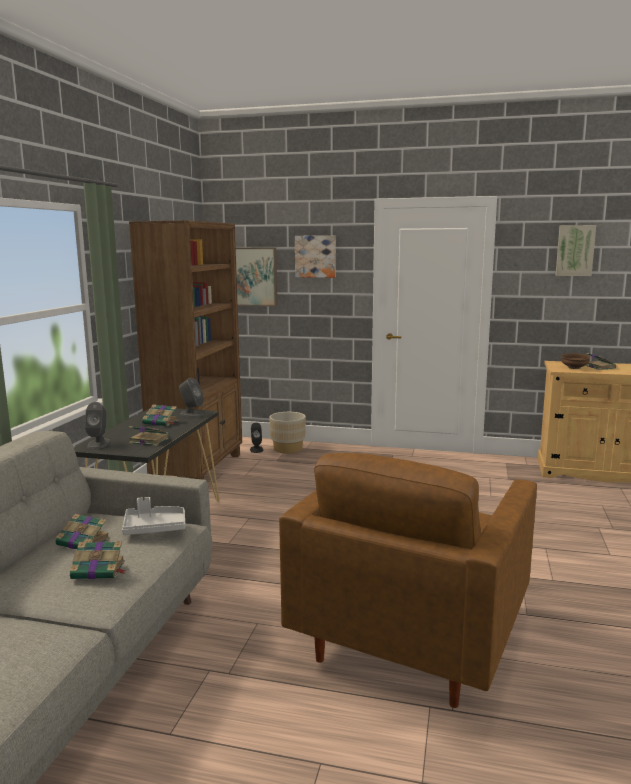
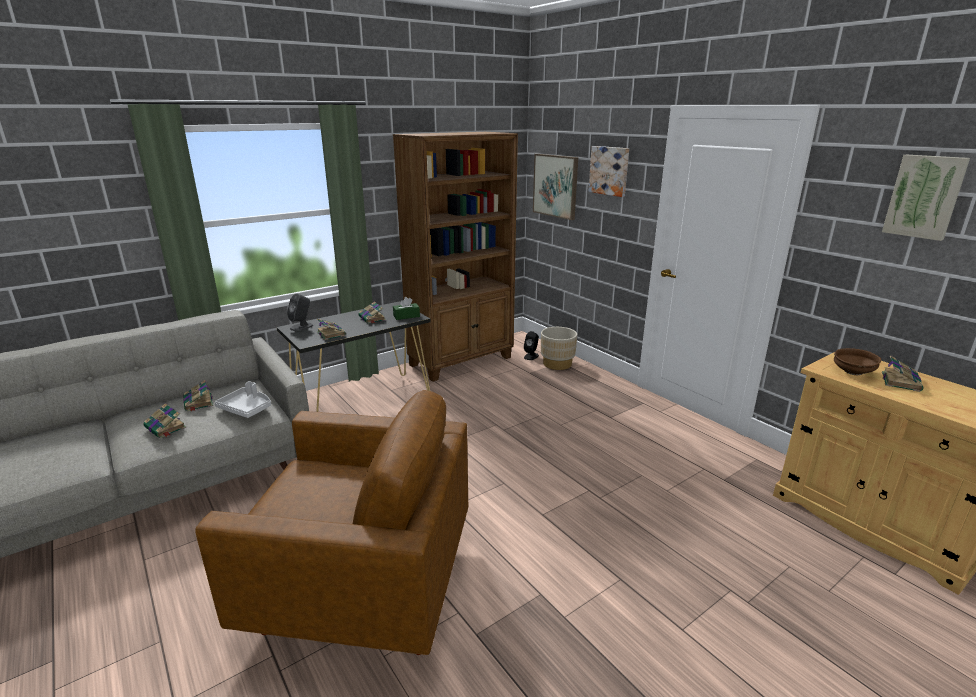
camera: 40 degrees right, 10 degrees up
grey speaker [179,378,204,417] -> green tissue box [393,297,420,320]
brown armchair [279,453,537,708] -> brown armchair turned 150 degrees counterclockwise [195,390,468,655]

